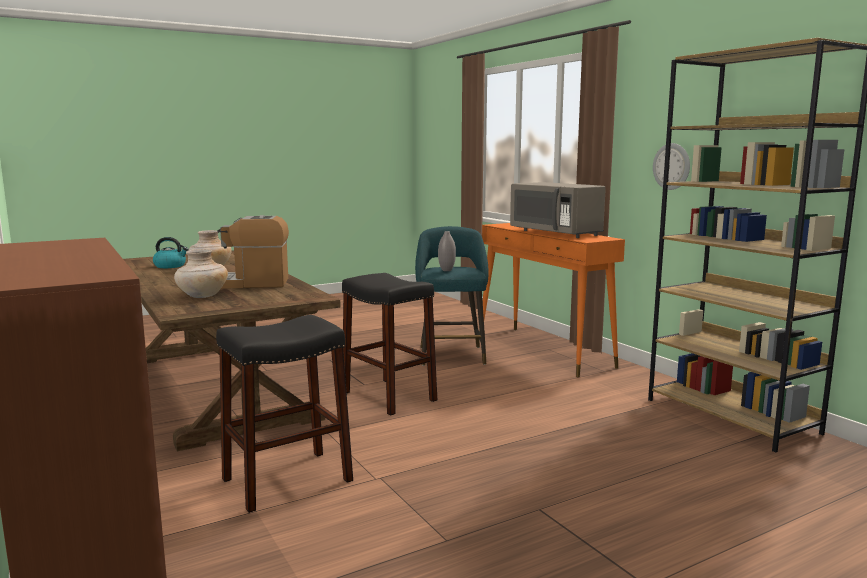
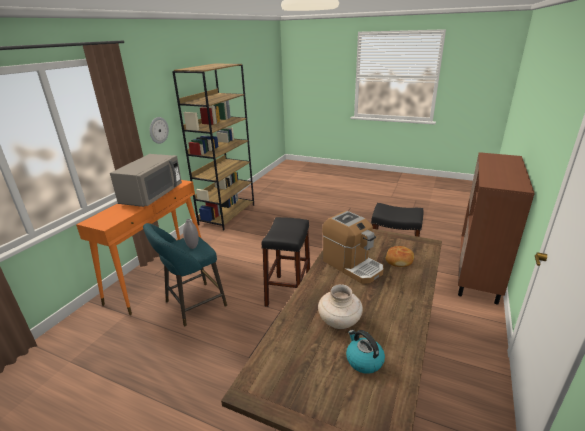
camera: 125 degrees left, 15 degrees up
beige vase [174,249,228,298] -> bread [385,246,414,267]

